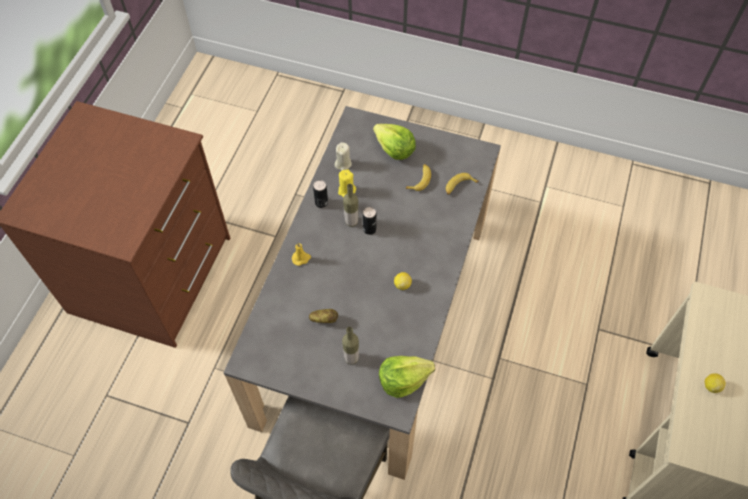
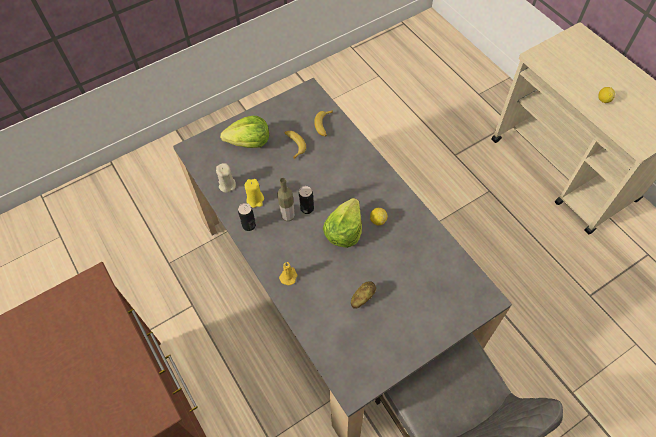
camera: 50 degrees left, 0 degrees up
bottle [342,327,359,365] -> none
lettuce [379,356,435,398] -> lettuce moved to [323,198,362,248]

